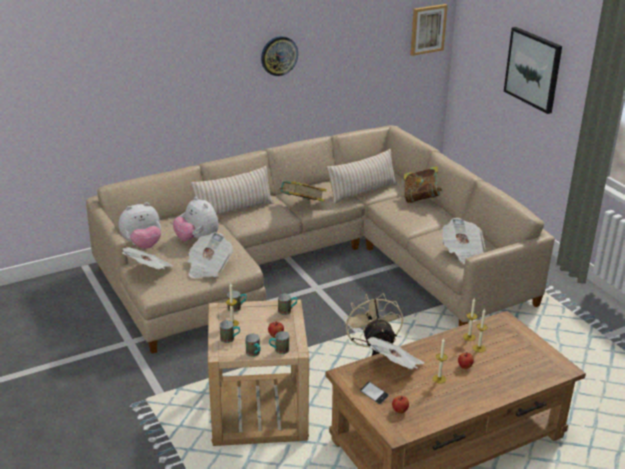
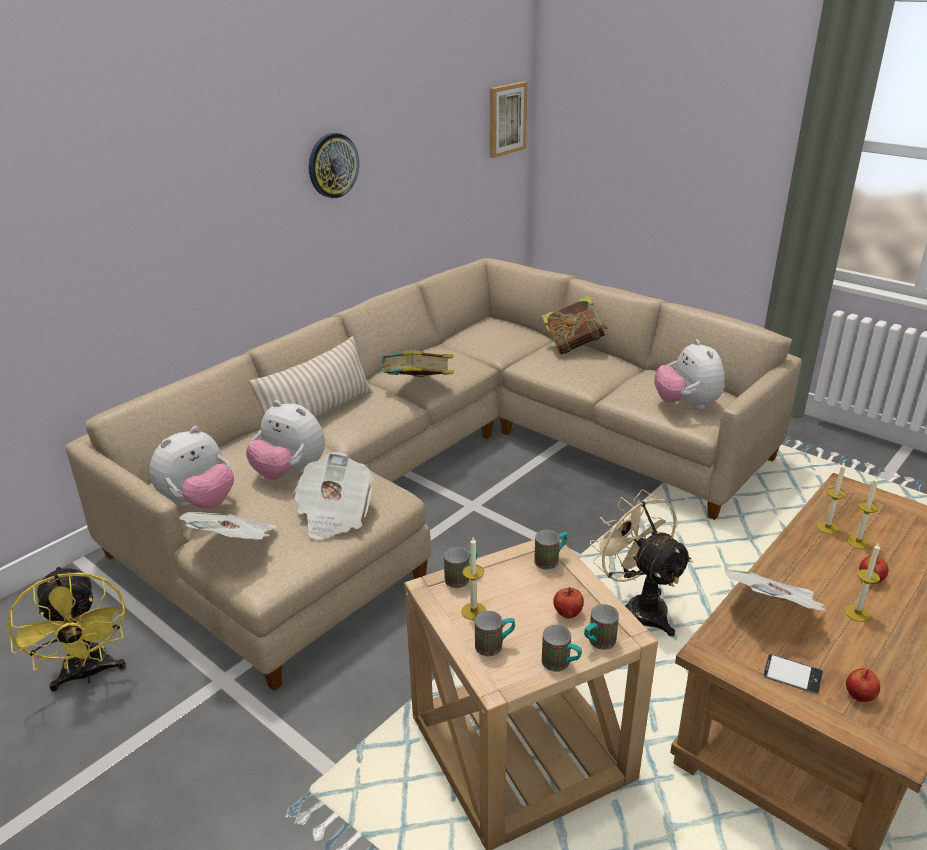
camera: 20 degrees left, 0 degrees up
beige pillow [326,149,397,204] -> none
newspaper [442,218,485,264] -> plush toy [654,339,725,409]
picture [504,27,562,114] -> none
none -> yellow fan [7,566,126,692]

